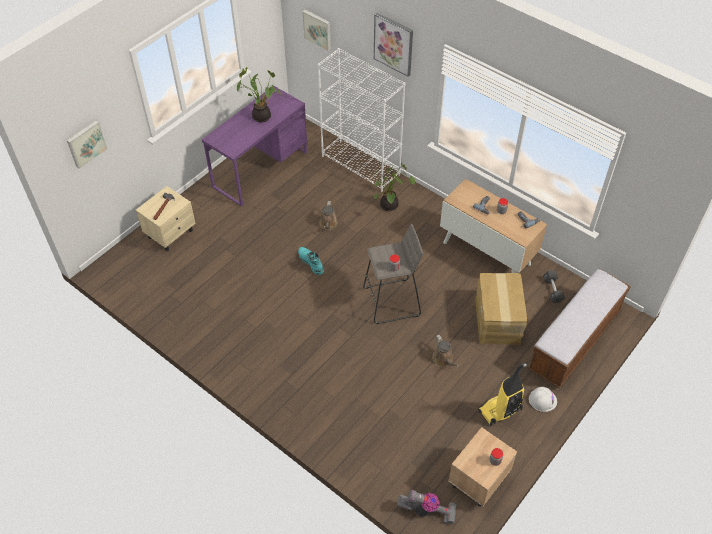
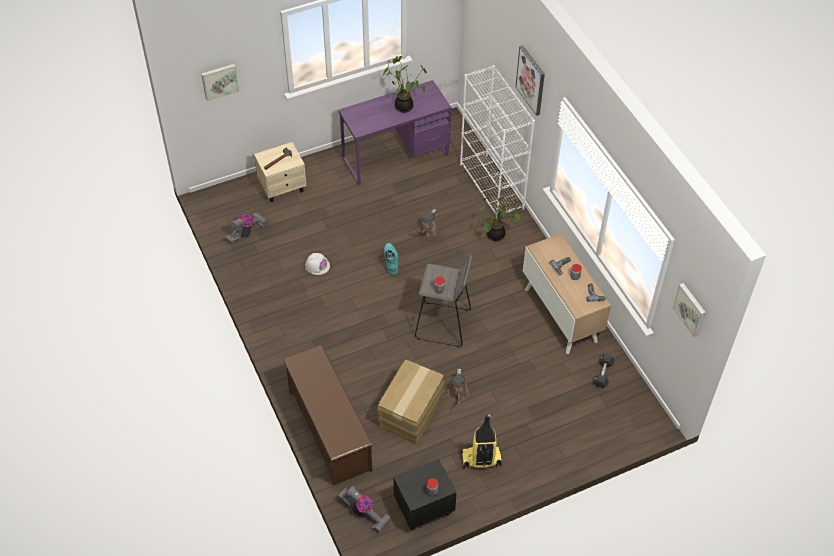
camera: 25 degrees right, 0 degrees up
picture [303,10,331,51] -> picture moved to [672,283,706,338]
beige nightstand [448,427,517,507] -> black nightstand [393,459,457,530]
cardboard box [476,273,527,345] -> cardboard box moved to [377,360,444,444]
bench [528,268,631,388] -> none
white hard hat [529,387,557,412] -> white hard hat moved to [305,253,330,275]
none -> vacuum cleaner [225,213,268,243]
none -> brown shoe rack [283,345,373,485]

